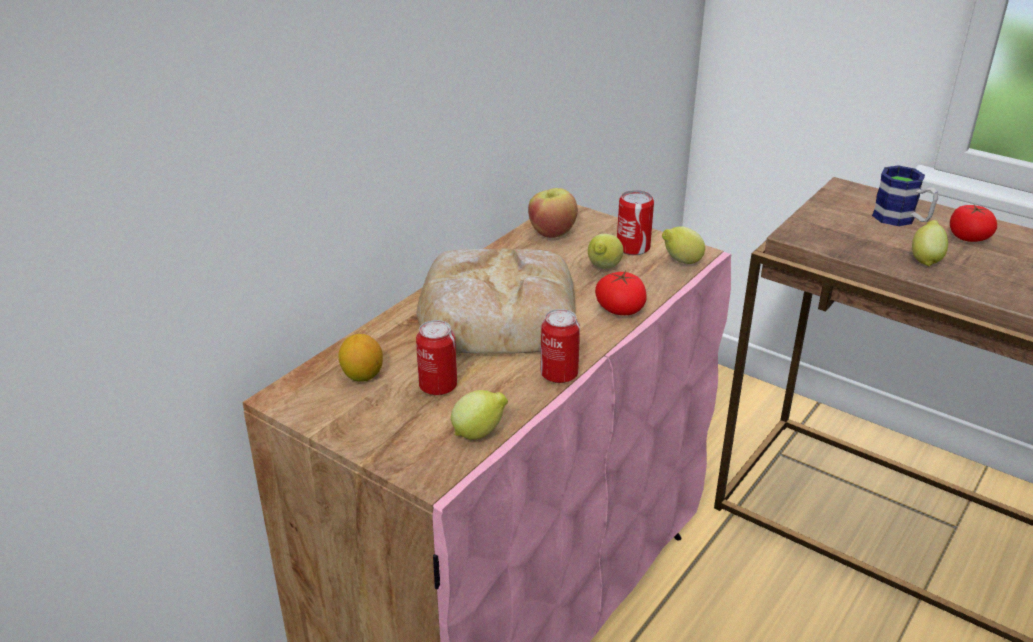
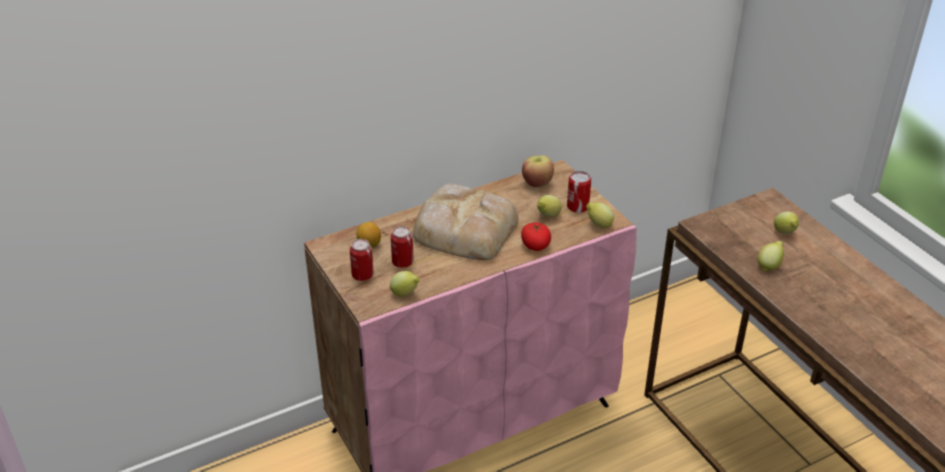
camera: 25 degrees right, 5 degrees up
can [540,309,580,383] -> can moved to [350,239,374,281]
mug [872,165,938,226] -> lemon [774,211,799,234]
tomato [950,205,997,242] -> none

